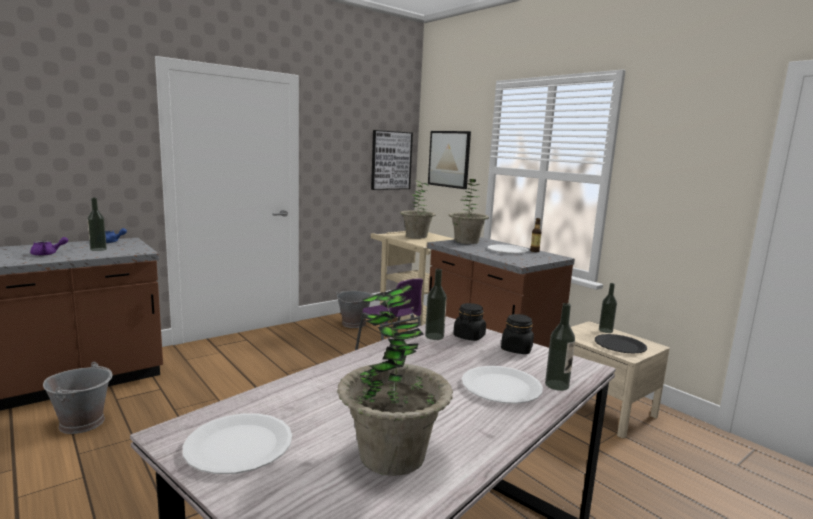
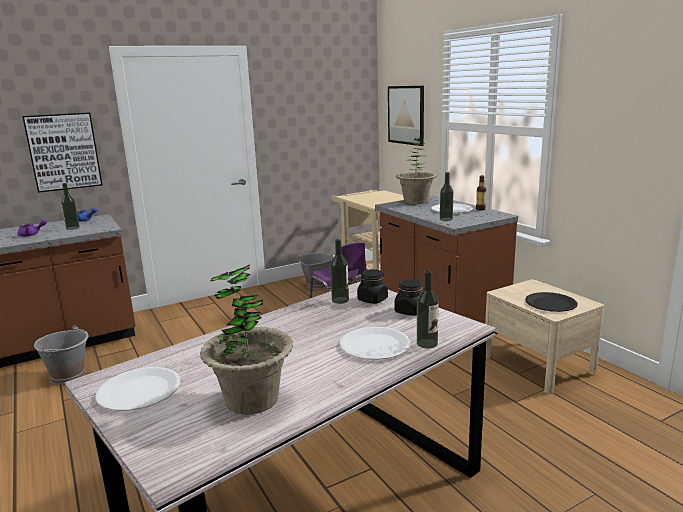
camera: 10 degrees right, 5 degrees up
picture [371,130,413,190] -> picture moved to [22,112,103,193]
potted plant [400,180,436,239] -> none
bottle [599,283,617,333] -> bottle moved to [440,172,454,221]

